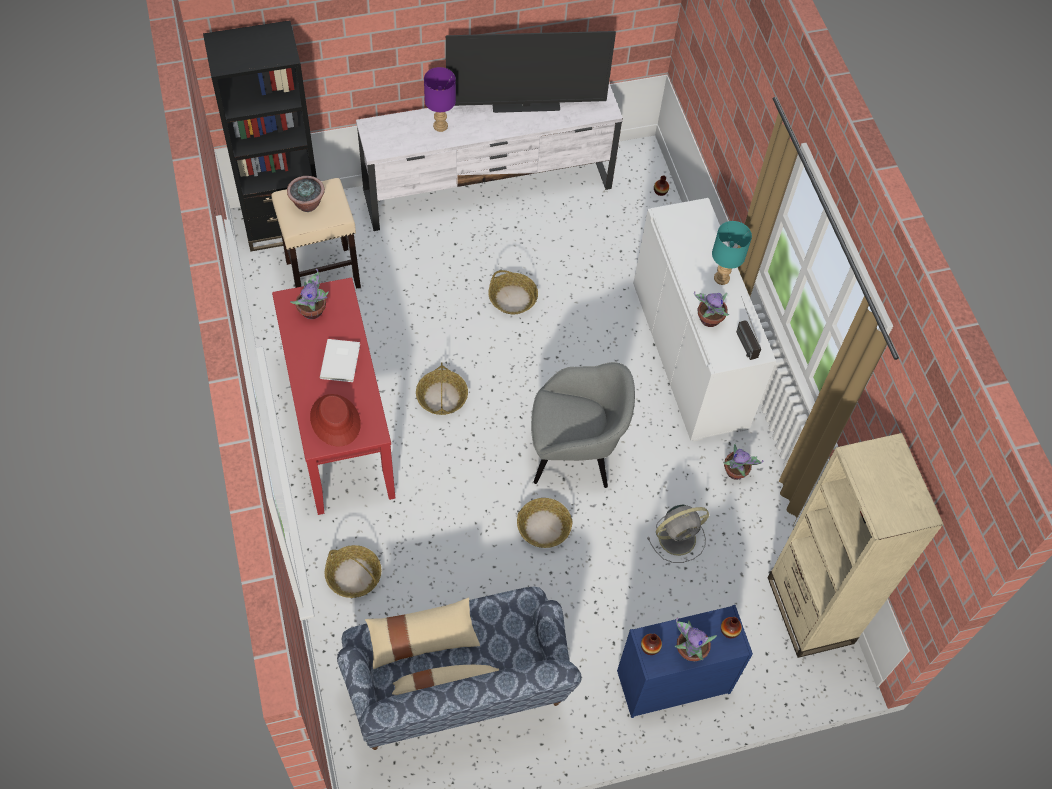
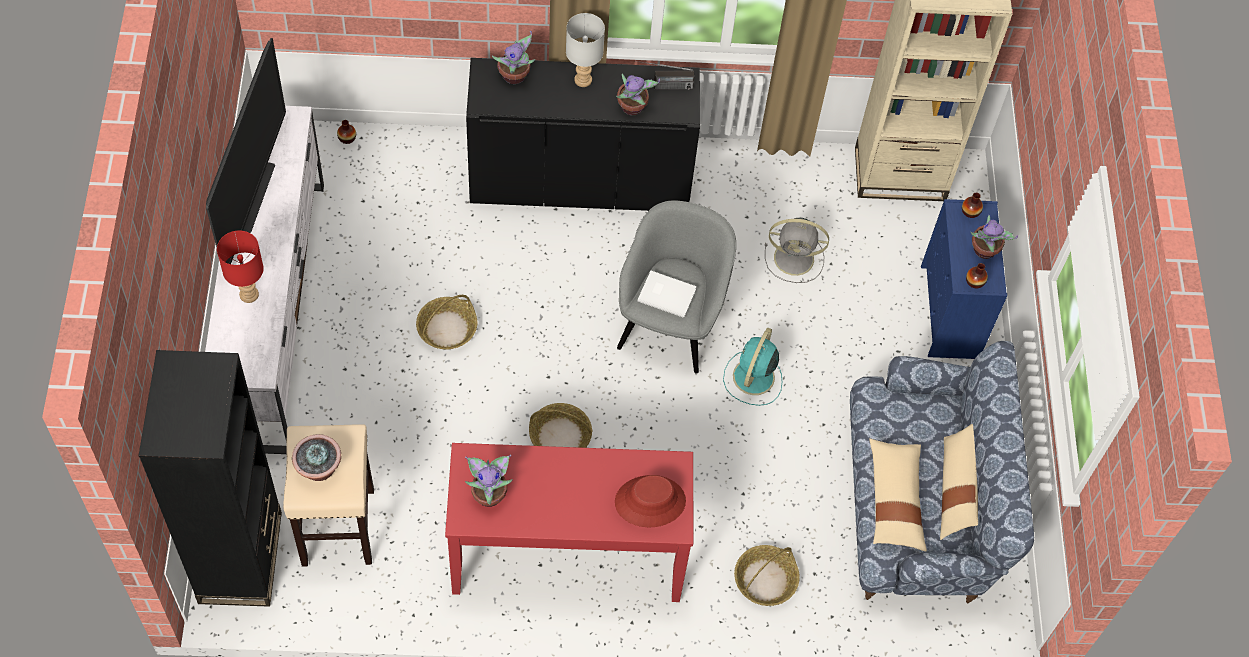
camera: 75 degrees left, 0 degrees up
white book [320,339,360,382] -> white book moved to [638,271,697,318]
purple table lamp [424,67,456,132] -> red table lamp [217,231,264,303]
basket [517,498,573,548] -> turquoise fan [723,328,782,406]
white cabinet [633,198,776,442] -> black cabinet [466,58,700,211]
grey fan [647,504,709,563] -> grey fan turned 105 degrees clockwise [765,218,829,283]
turquoise table lamp [712,221,752,285] -> grey table lamp [566,13,605,87]
potted plant [723,444,764,480] -> potted plant moved to [492,31,535,84]

